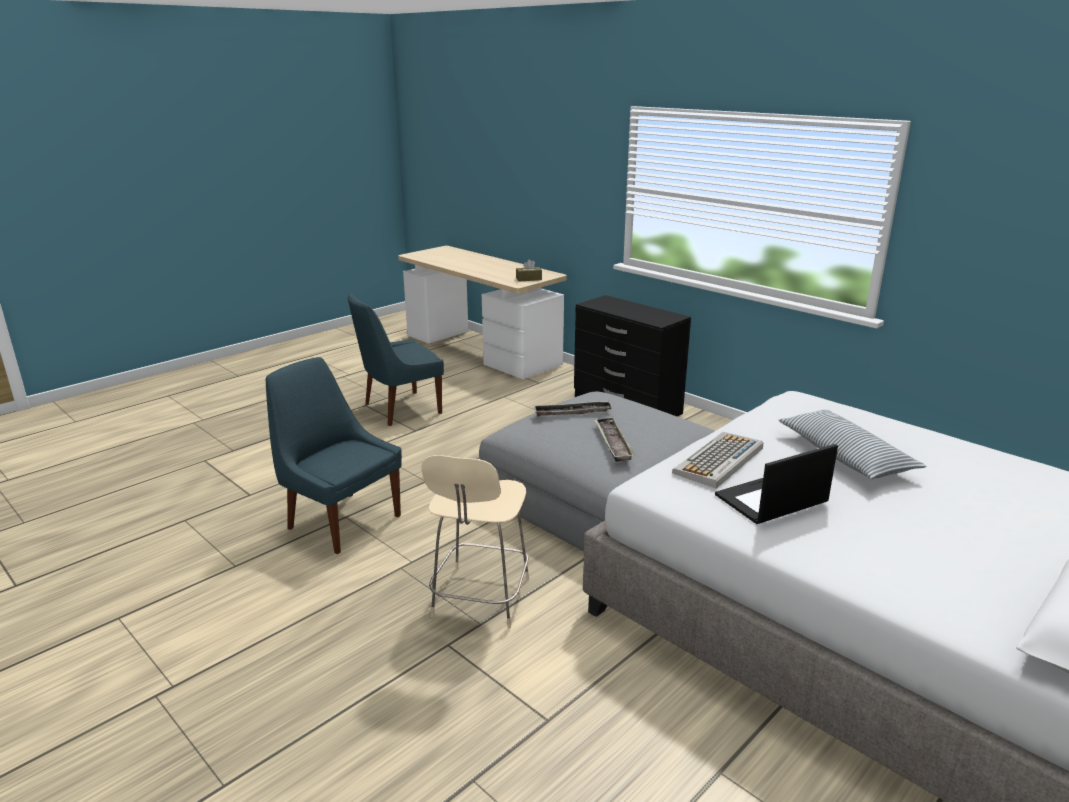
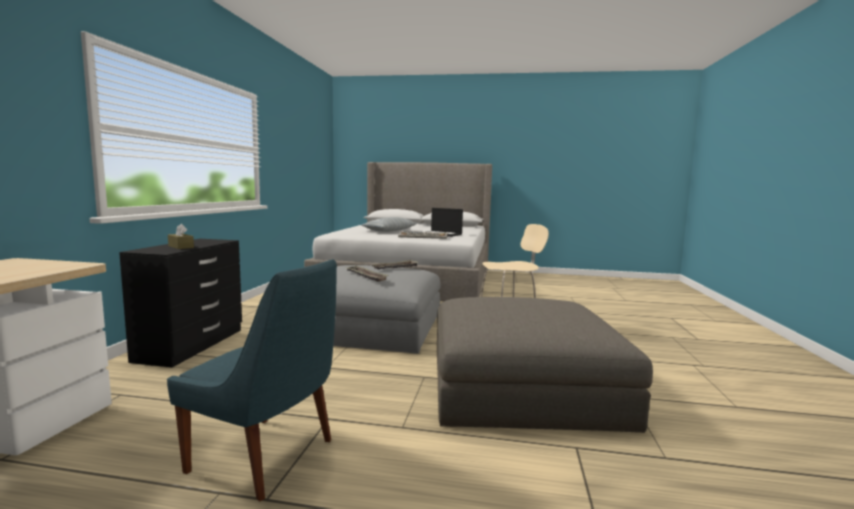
camera: 125 degrees left, 15 degrees down
blue chair [266,357,402,554] -> grey ottoman [437,297,653,433]
brown tissue box [516,259,542,282] -> brown tissue box moved to [168,224,194,249]

